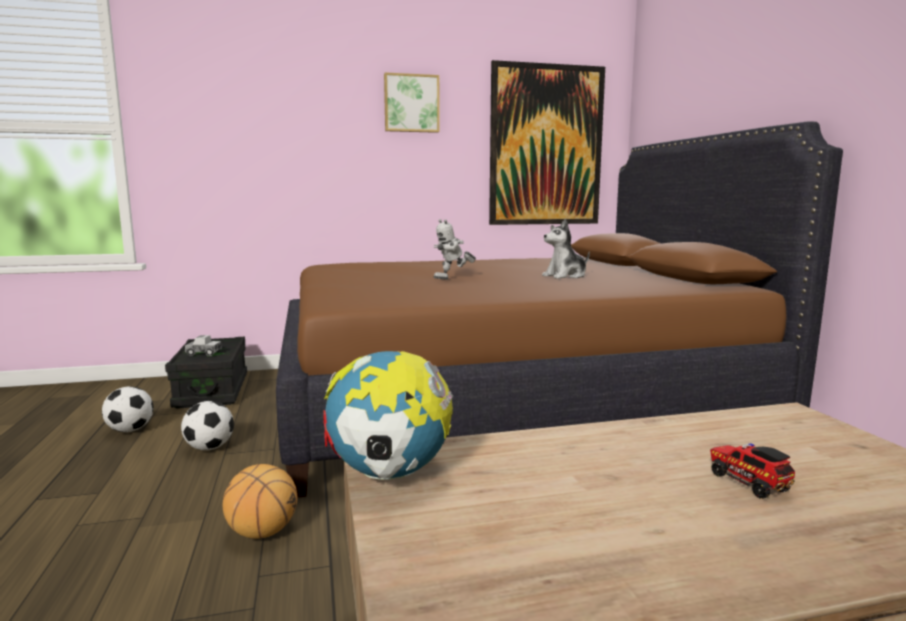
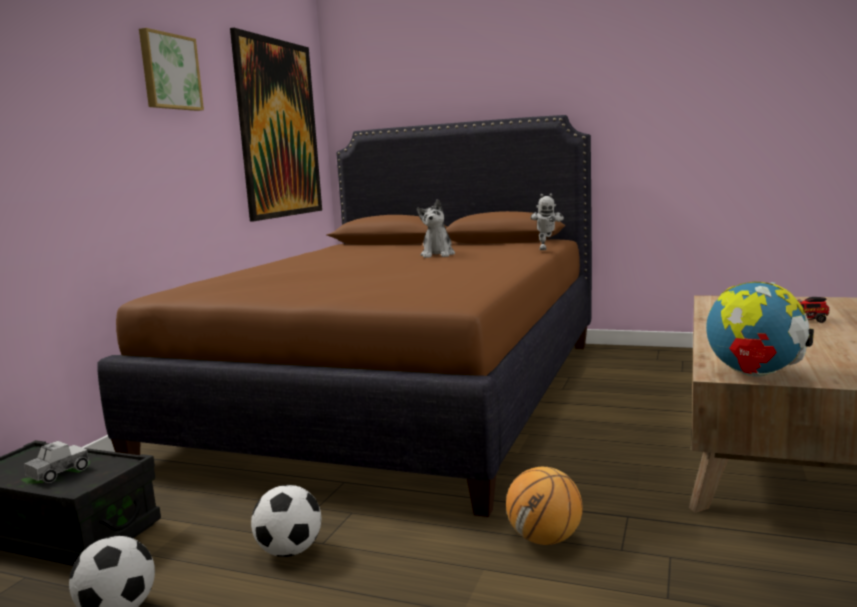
camera: 55 degrees left, 0 degrees up
toy robot [433,219,476,280] -> toy robot moved to [531,193,564,250]

